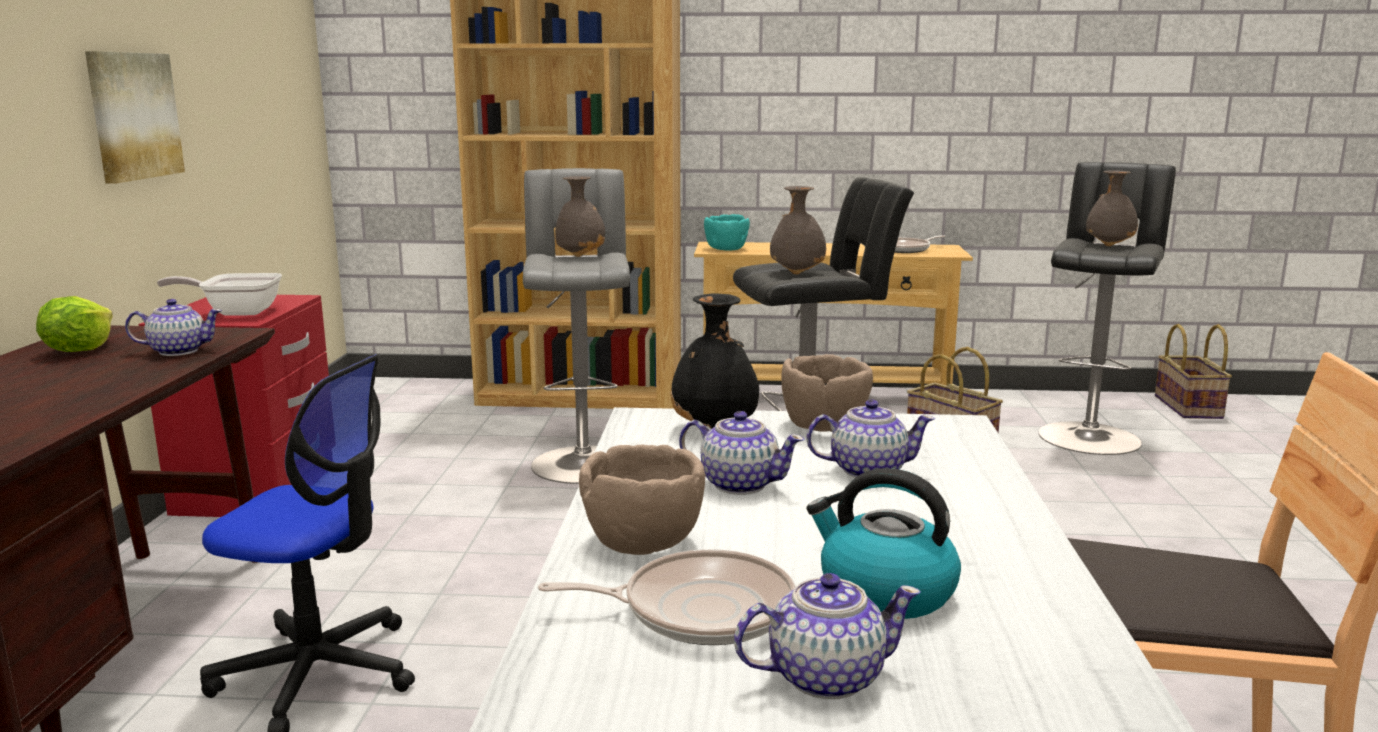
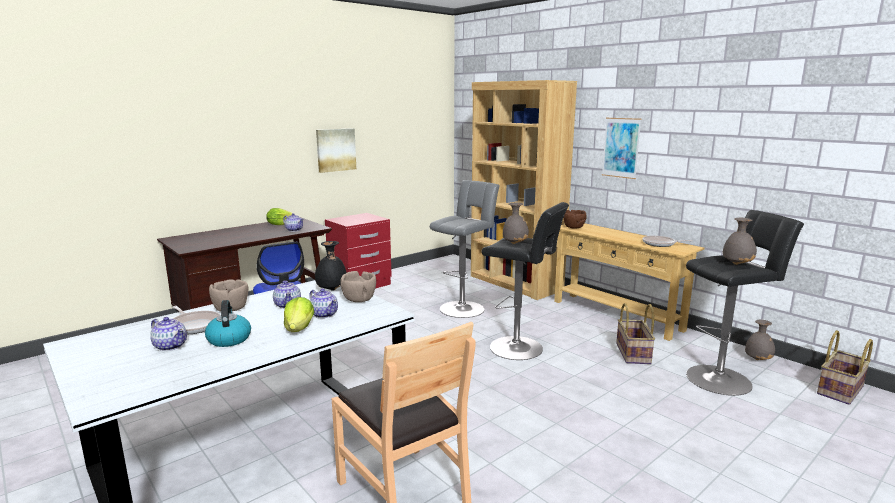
camera: 45 degrees right, 0 degrees up
frying pan [157,273,282,316] -> none
grey vase [555,176,605,257] -> grey vase moved to [745,320,775,360]
turquoise bowl [704,214,750,251] -> brown bowl [563,210,586,229]
none -> lettuce [284,297,314,332]
none -> picture [602,118,641,179]

